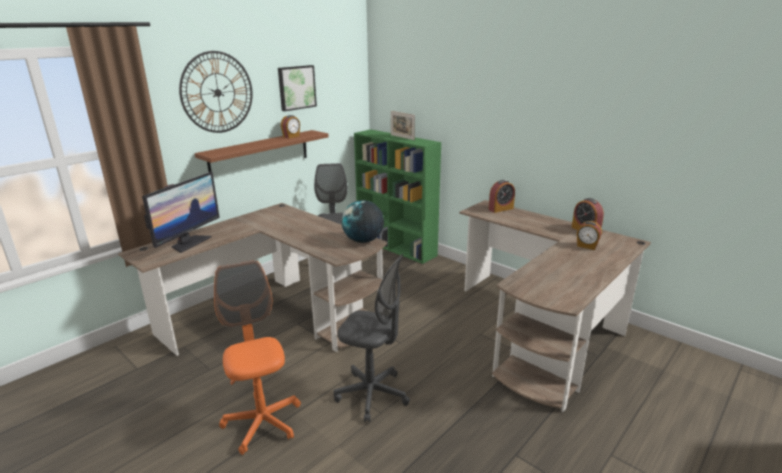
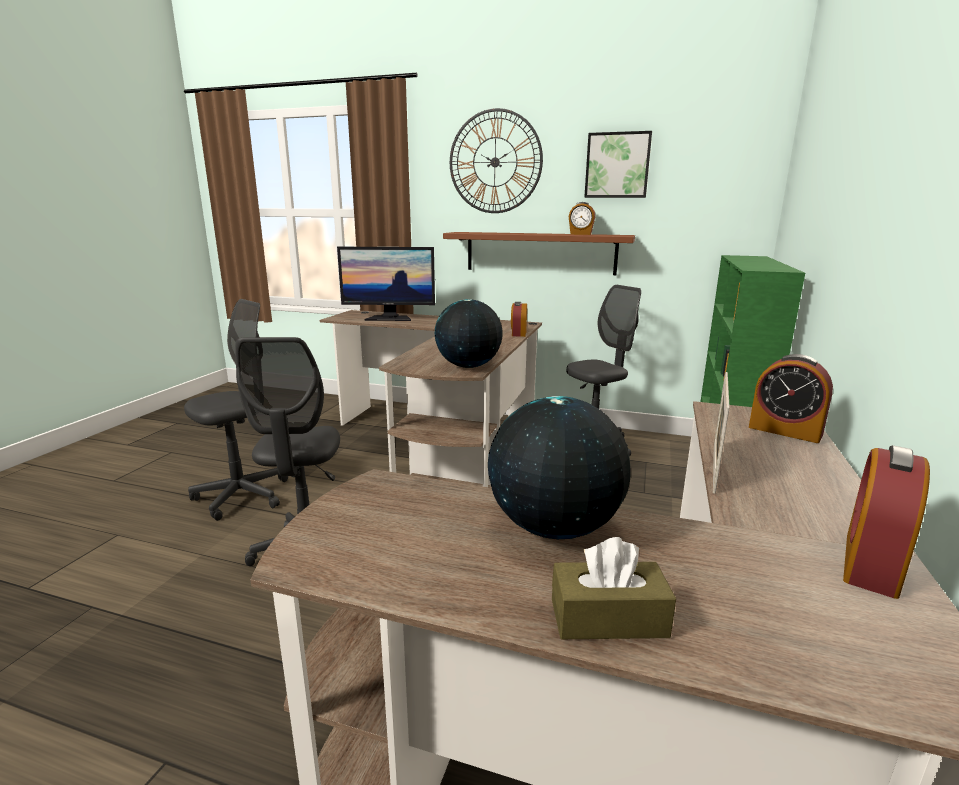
camera: 65 degrees right, 5 degrees down
orange office chair [214,260,301,455] -> grey office chair [184,299,288,521]
picture frame [391,111,415,140] -> picture frame moved to [713,372,730,494]
alarm clock [577,221,602,250] -> alarm clock moved to [511,302,527,337]
none -> globe [488,396,630,539]
none -> brown tissue box [552,537,676,639]

